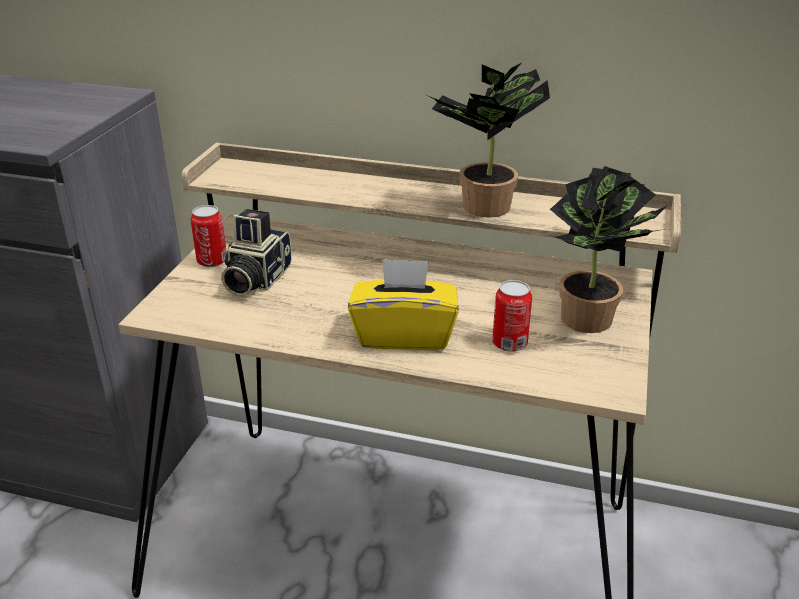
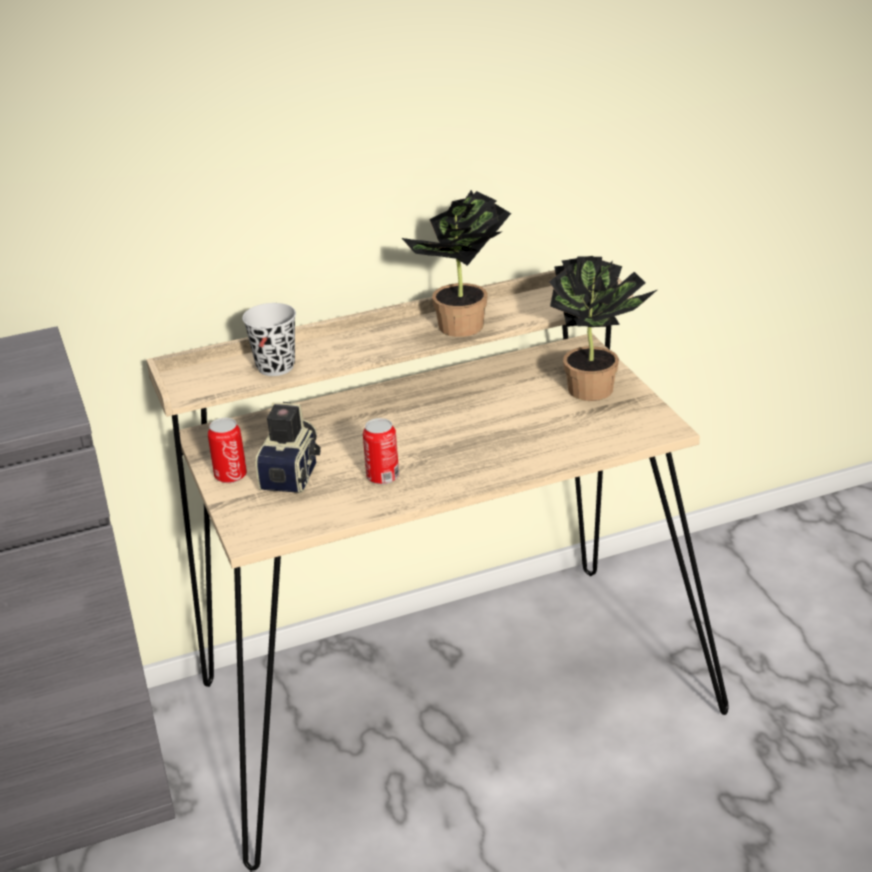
camera: 35 degrees left, 0 degrees up
camera [221,209,292,296] -> camera turned 150 degrees counterclockwise [255,402,321,493]
yellow tissue box [348,258,459,350] -> none
can [492,280,532,352] -> can moved to [363,418,399,485]
none -> black cup [242,303,296,376]

